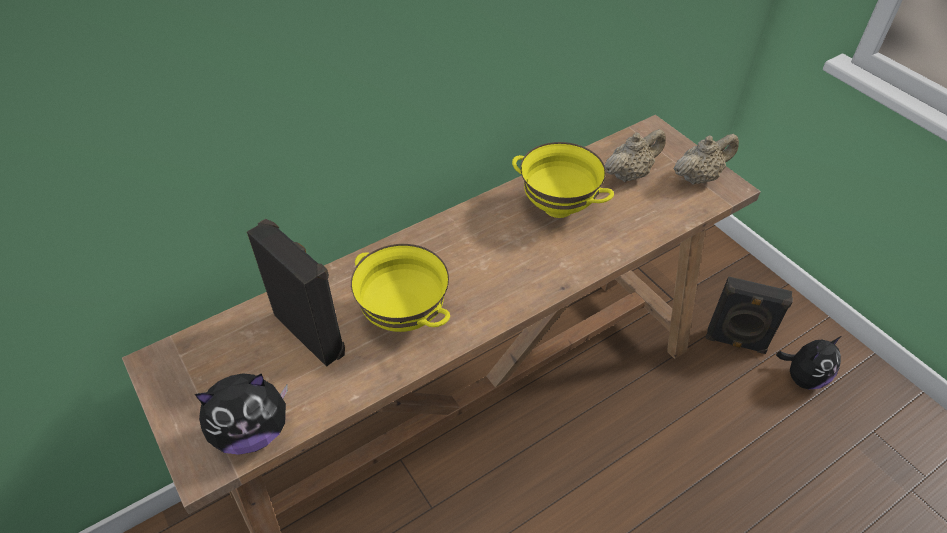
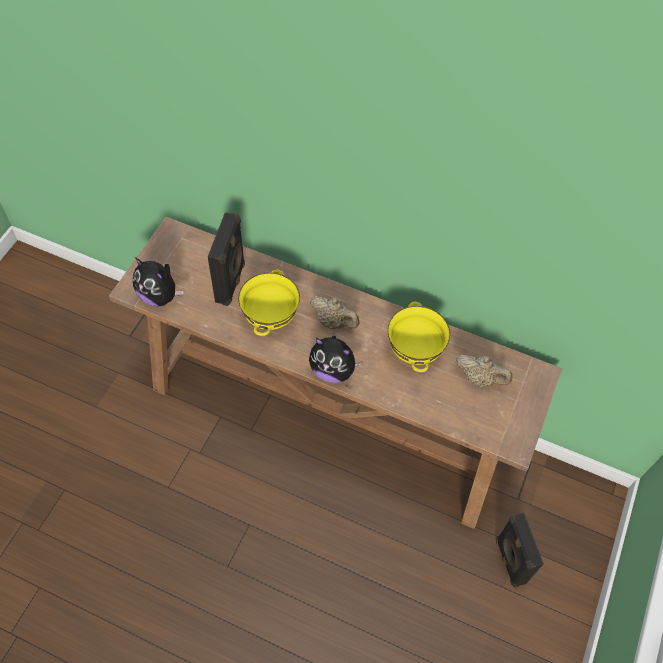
camera: 55 degrees right, 10 degrees up
beige teapot [674,134,739,185] -> beige teapot moved to [309,296,359,329]
plush toy [776,336,842,389] -> plush toy moved to [309,336,363,383]

